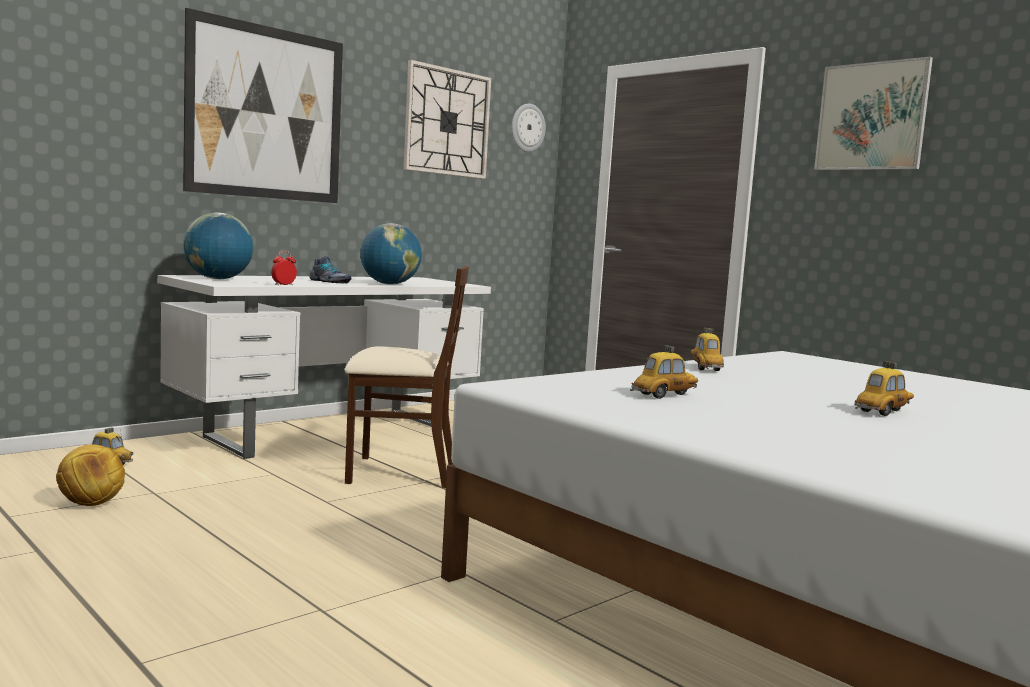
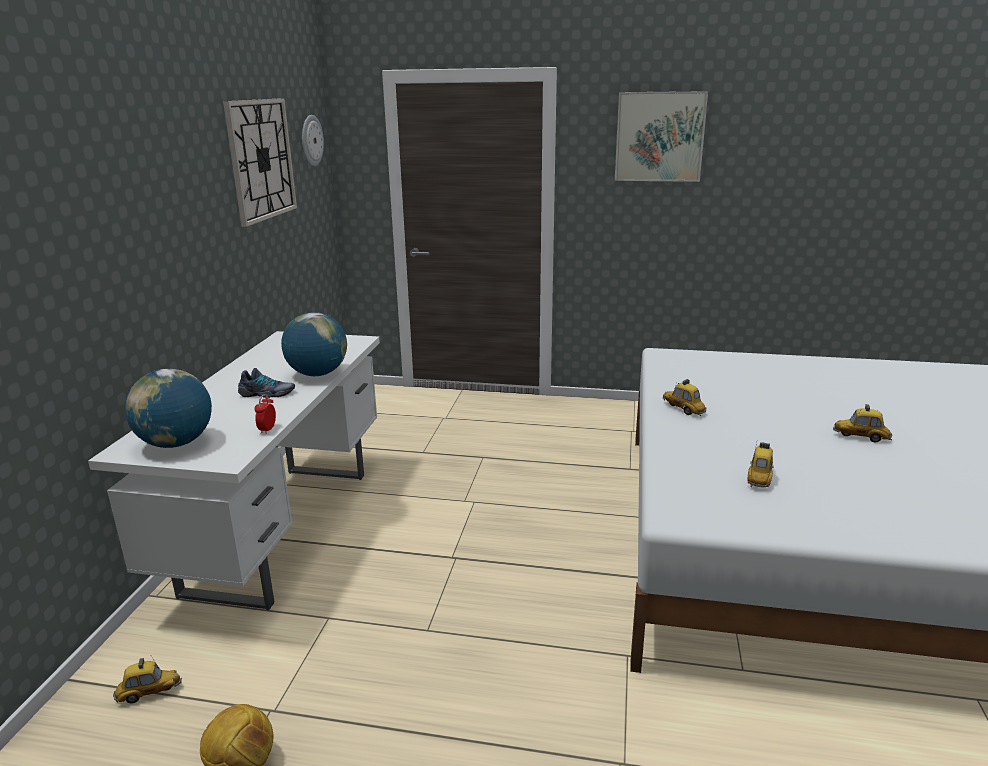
camera: 35 degrees left, 15 degrees up
picture [183,8,343,203] -> none
beige chair [345,265,469,488] -> none
toy car [855,361,914,416] -> toy car turned 90 degrees counterclockwise [833,404,892,442]

